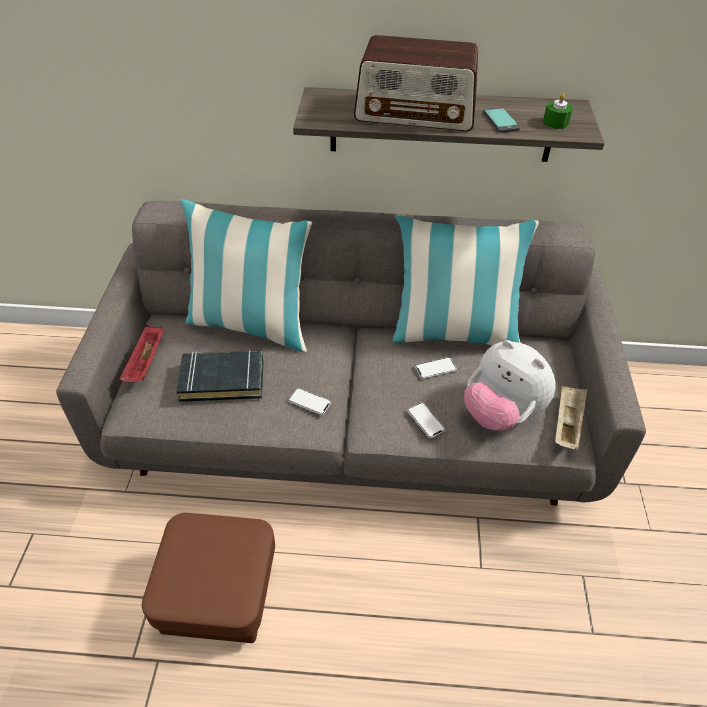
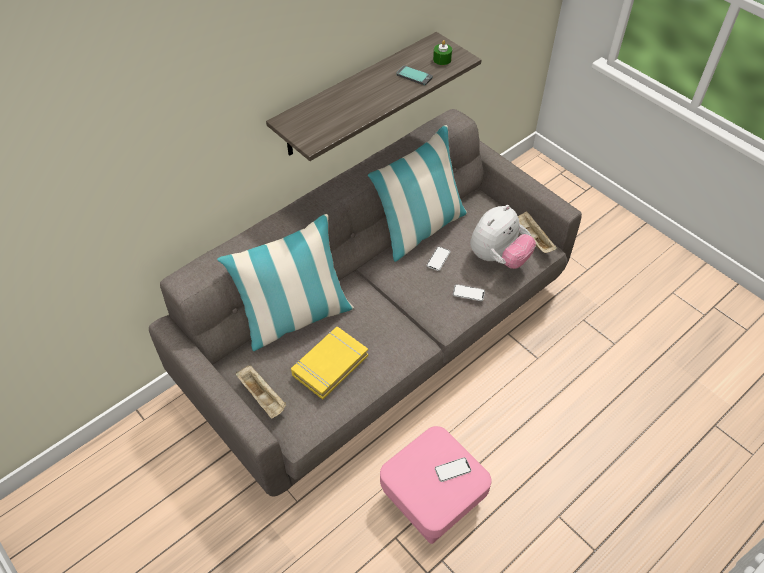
camera: 45 degrees left, 5 degrees up
red tray [120,325,164,382] -> beige tray [236,365,286,419]
brown ottoman [142,513,275,643] -> pink ottoman [380,426,492,544]
black book [176,349,263,402] -> yellow book [291,327,368,400]
phone [288,388,331,415] -> phone moved to [435,457,471,482]
radio [354,35,478,131] -> none
plush toy [464,340,556,431] -> plush toy turned 45 degrees counterclockwise [470,205,536,269]

